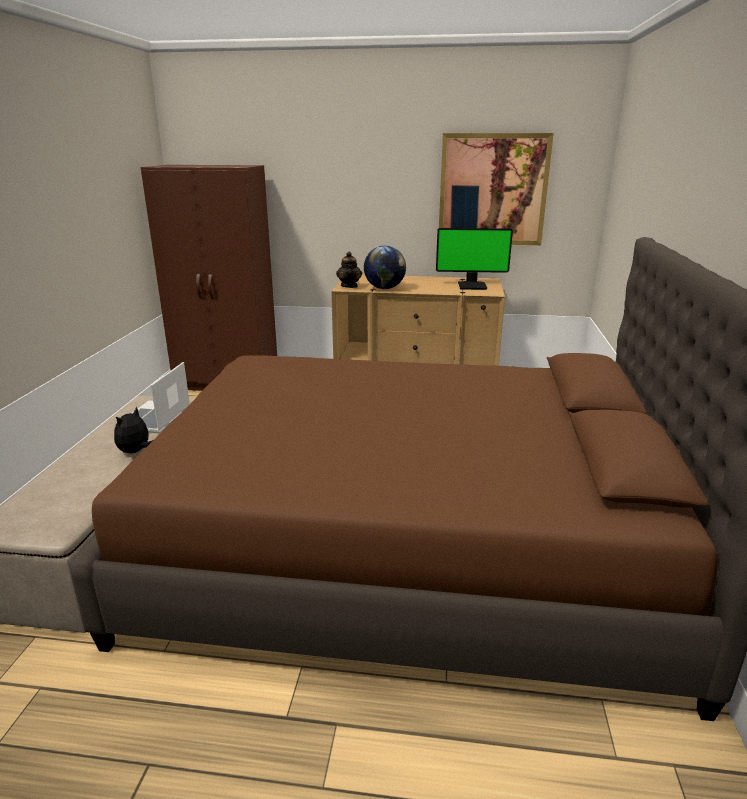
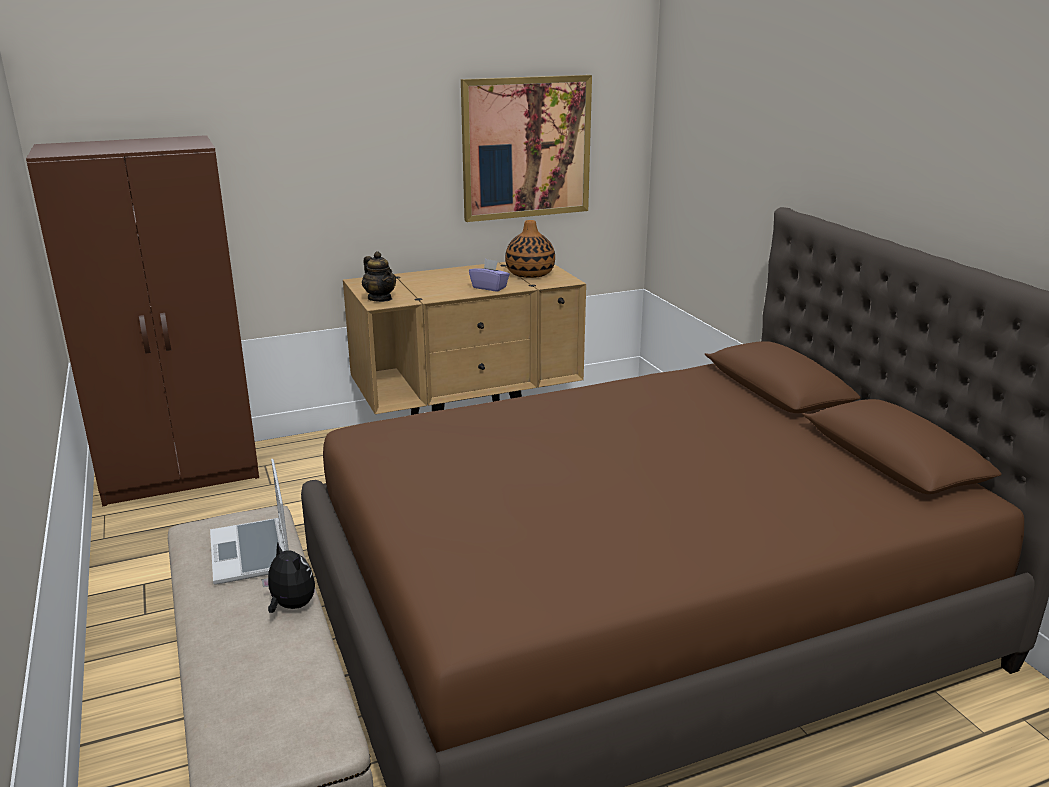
camera: 30 degrees left, 0 degrees up
plush toy [114,407,153,453] -> plush toy turned 135 degrees clockwise [261,543,315,613]
globe [364,246,406,289] -> none
monitor [436,228,513,290] -> vase [505,220,555,278]
none -> purple tissue box [469,259,510,292]

